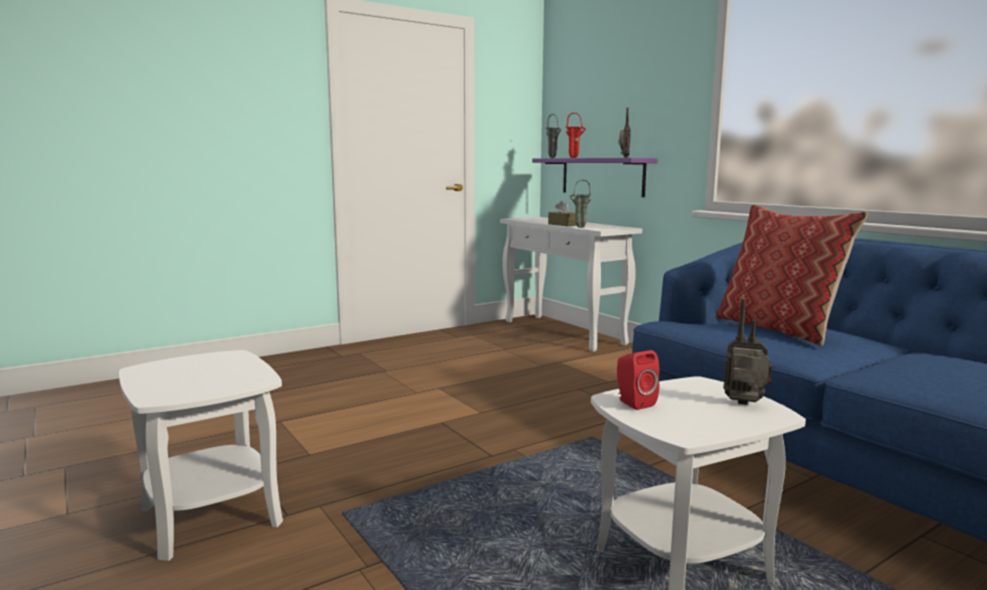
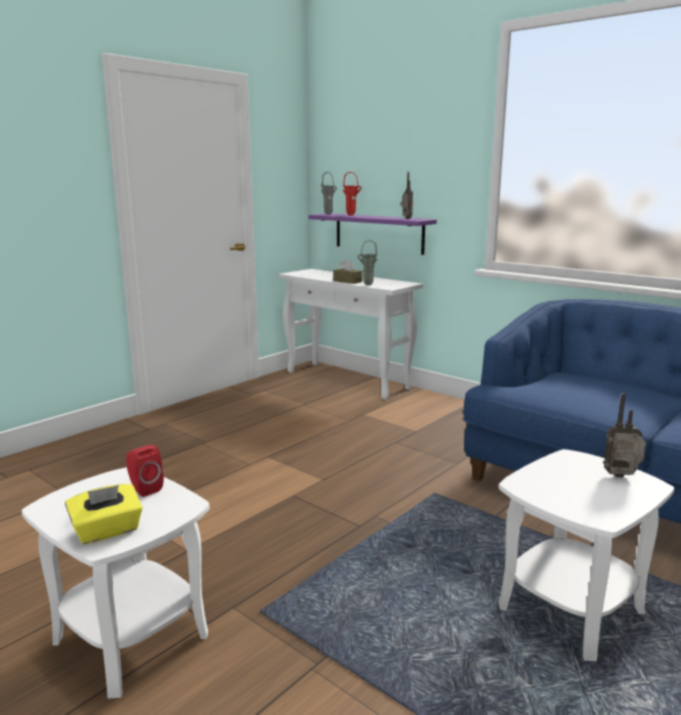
camera: 15 degrees left, 5 degrees up
red speaker [617,350,659,410] -> red speaker moved to [126,445,164,497]
pillow [715,205,869,346] -> none
none -> yellow tissue box [65,484,143,545]

